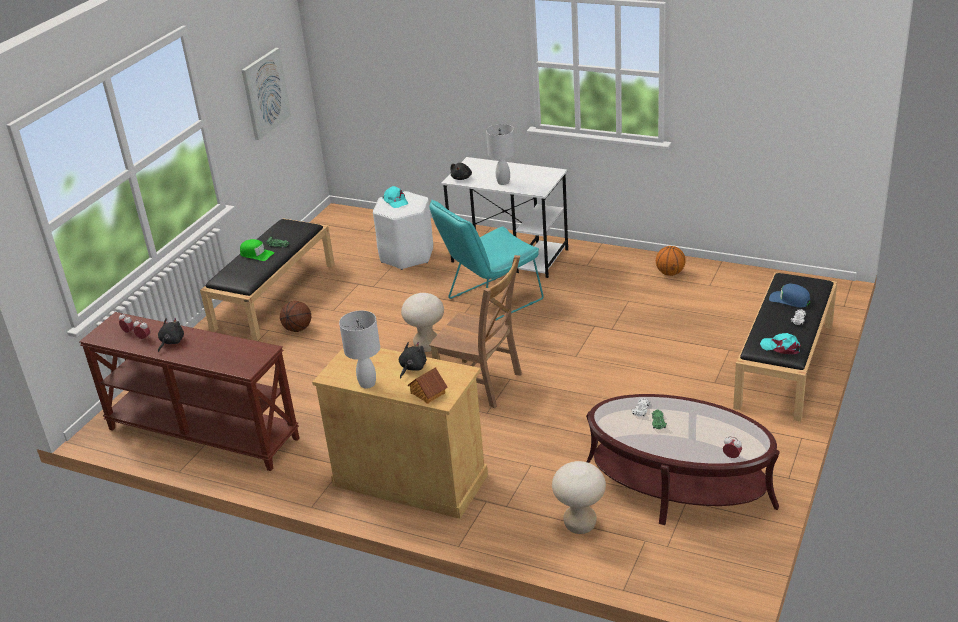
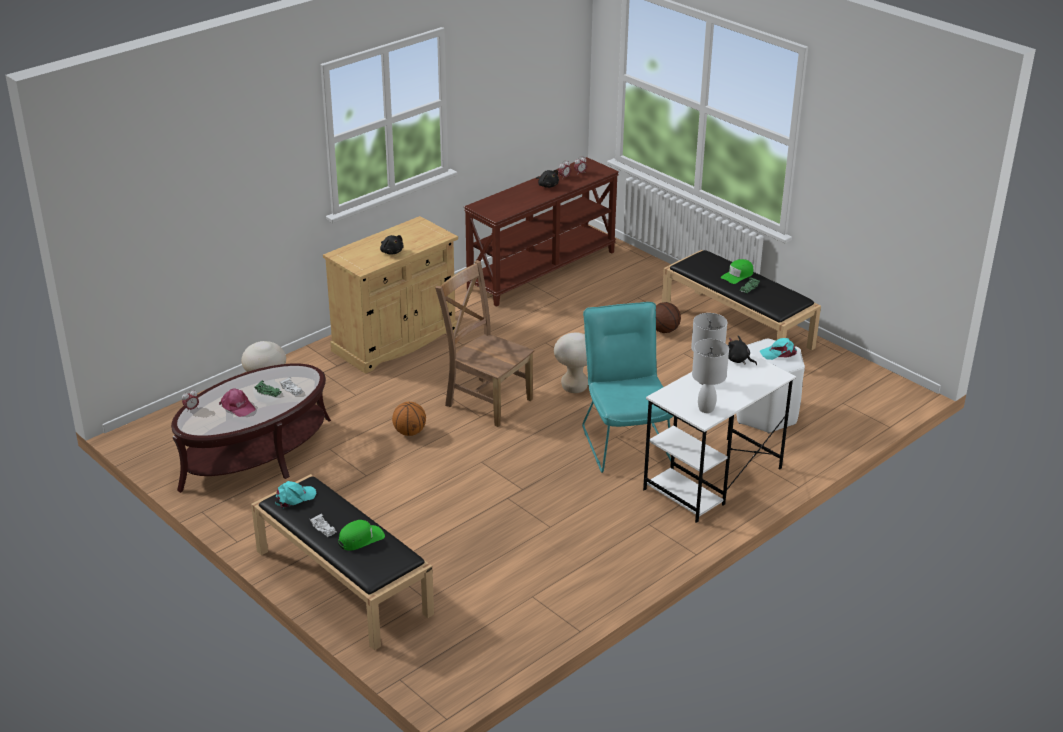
camera: 110 degrees right, 0 degrees up
picture [242,48,291,140] -> none
white table lamp [339,311,380,389] -> white table lamp moved to [692,339,729,413]
toy house [407,367,448,404] -> none
brown chair [429,255,522,408] -> brown chair turned 75 degrees clockwise [435,260,534,427]
basketball [656,246,686,276] -> basketball moved to [392,402,426,436]
blue cap [769,284,811,307] -> green cap [338,520,385,551]
none -> pink cap [219,388,256,417]

